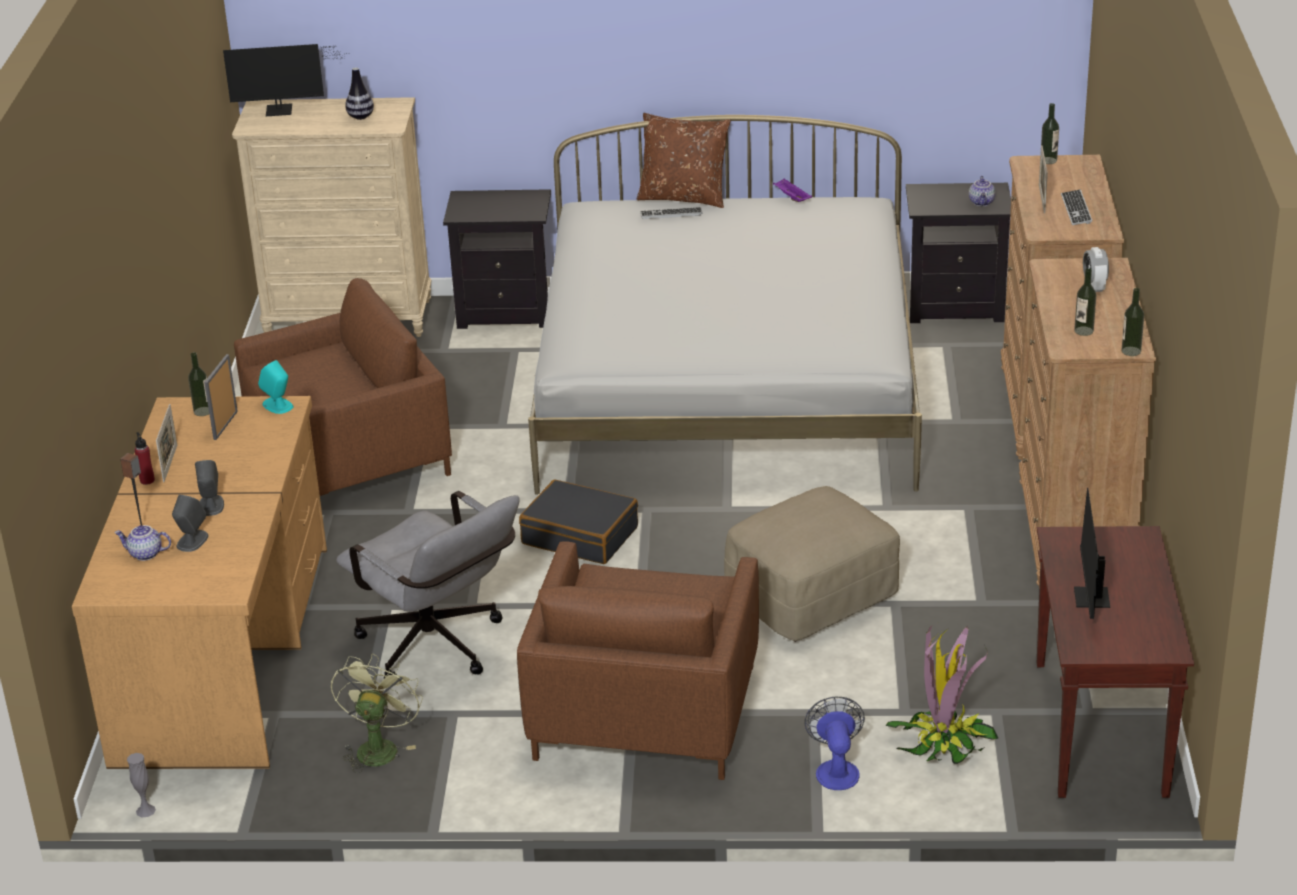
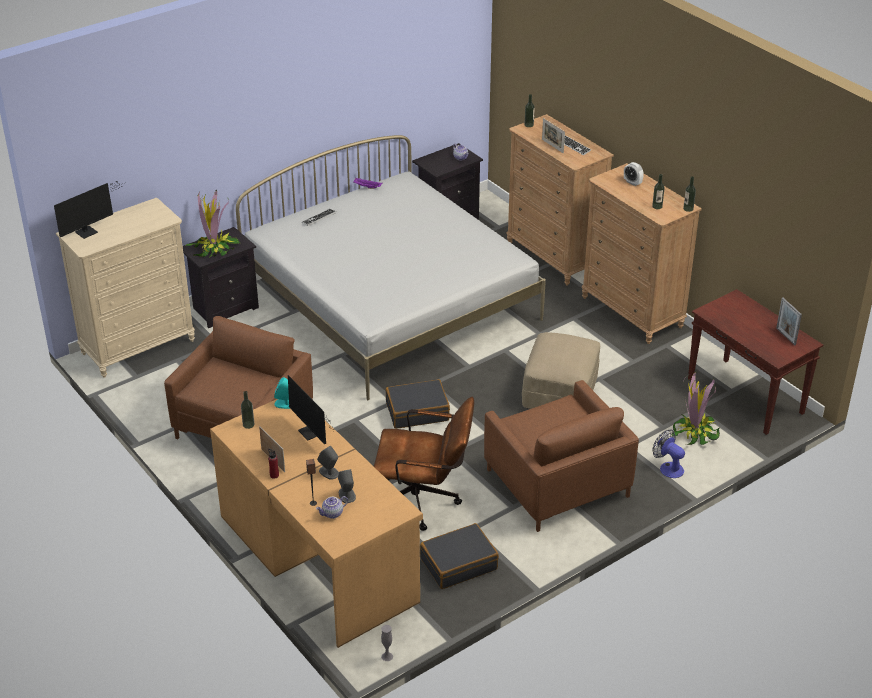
camera: 40 degrees left, 5 degrees up
picture frame [204,354,238,440] -> picture frame moved to [776,298,802,345]
green fan [331,654,423,773] -> black suitcase [420,523,499,589]
grey office chair [336,491,519,678] -> brown office chair [374,397,474,531]
vase [345,67,374,120] -> none
brown pillow [637,113,731,208] -> none
monitor [1074,488,1110,619] -> monitor moved to [288,375,333,444]
none -> potted plant [186,189,240,258]

